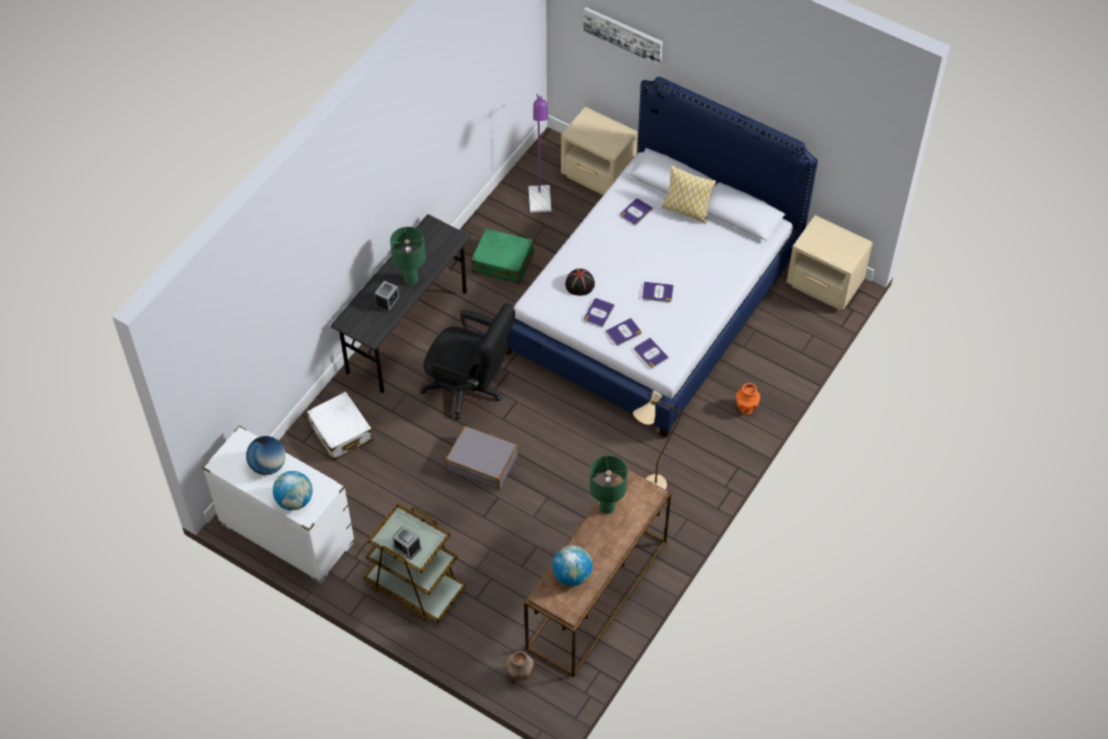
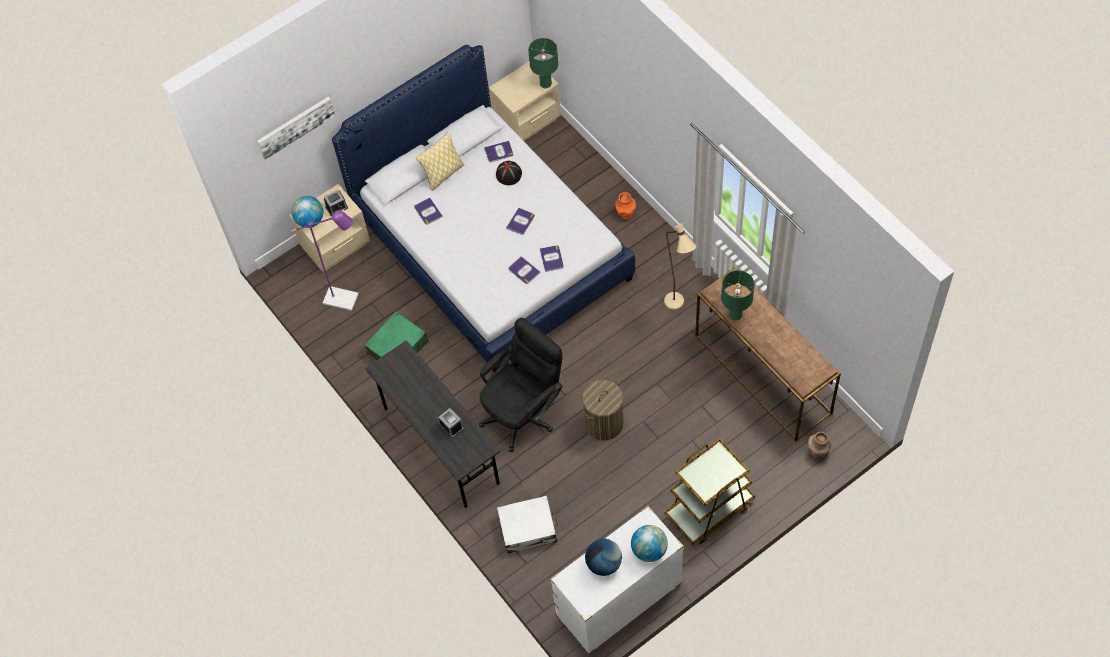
camera: 65 degrees left, 5 degrees up
green table lamp [390,227,426,285] -> green table lamp moved to [528,38,558,88]
alarm clock [393,525,422,560] -> alarm clock moved to [324,190,348,217]
grey suitcase [445,426,518,490] -> laundry basket [582,380,623,441]
globe [552,545,593,586] -> globe moved to [291,196,323,228]
black hat [565,269,595,296] -> black hat moved to [496,161,522,185]
book [634,338,669,368] -> book moved to [484,141,514,162]

